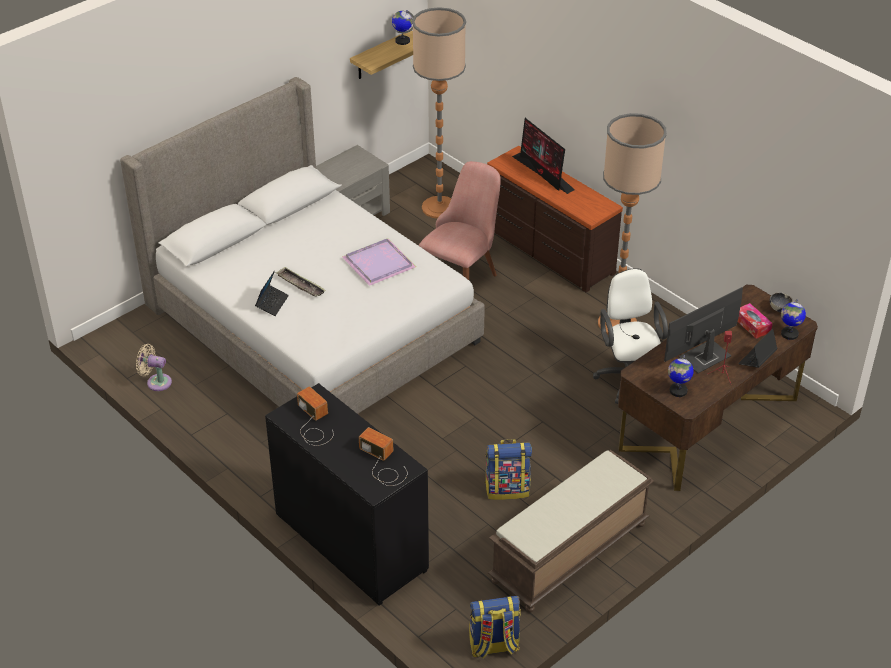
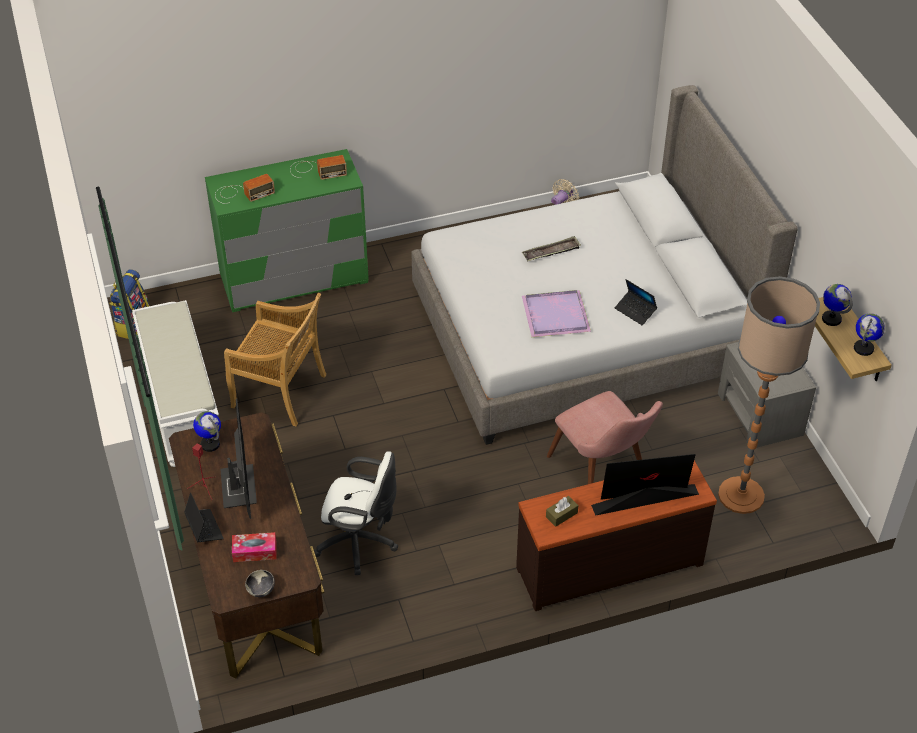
camera: 115 degrees right, 5 degrees up
laptop [255,270,289,316] -> laptop moved to [615,279,657,325]
black dresser [265,383,429,606] -> green dresser [205,149,369,312]
backpack [485,439,532,500] -> beige chair [224,293,326,426]
brown bench [488,450,654,613] -> white bench [132,300,219,467]
floor lamp [598,113,667,335] -> none
globe [781,299,806,340] -> globe moved to [822,284,853,326]
none -> brown tissue box [546,496,579,527]

